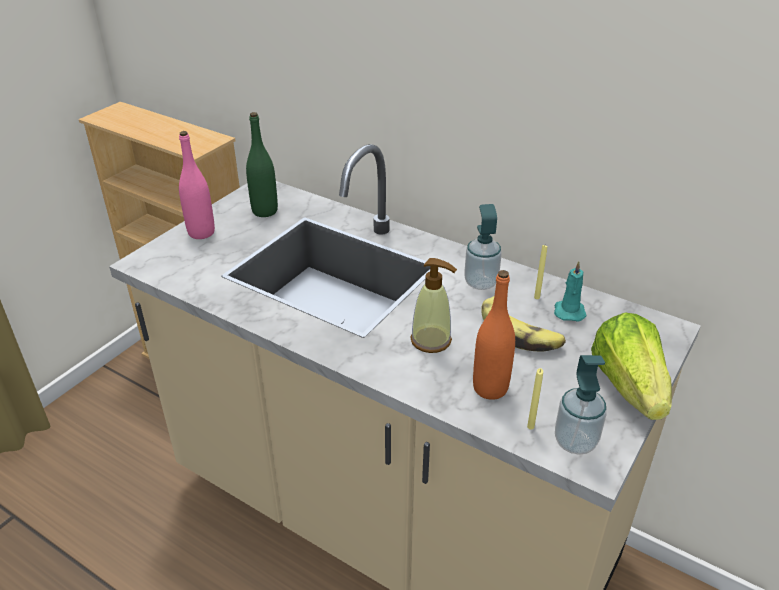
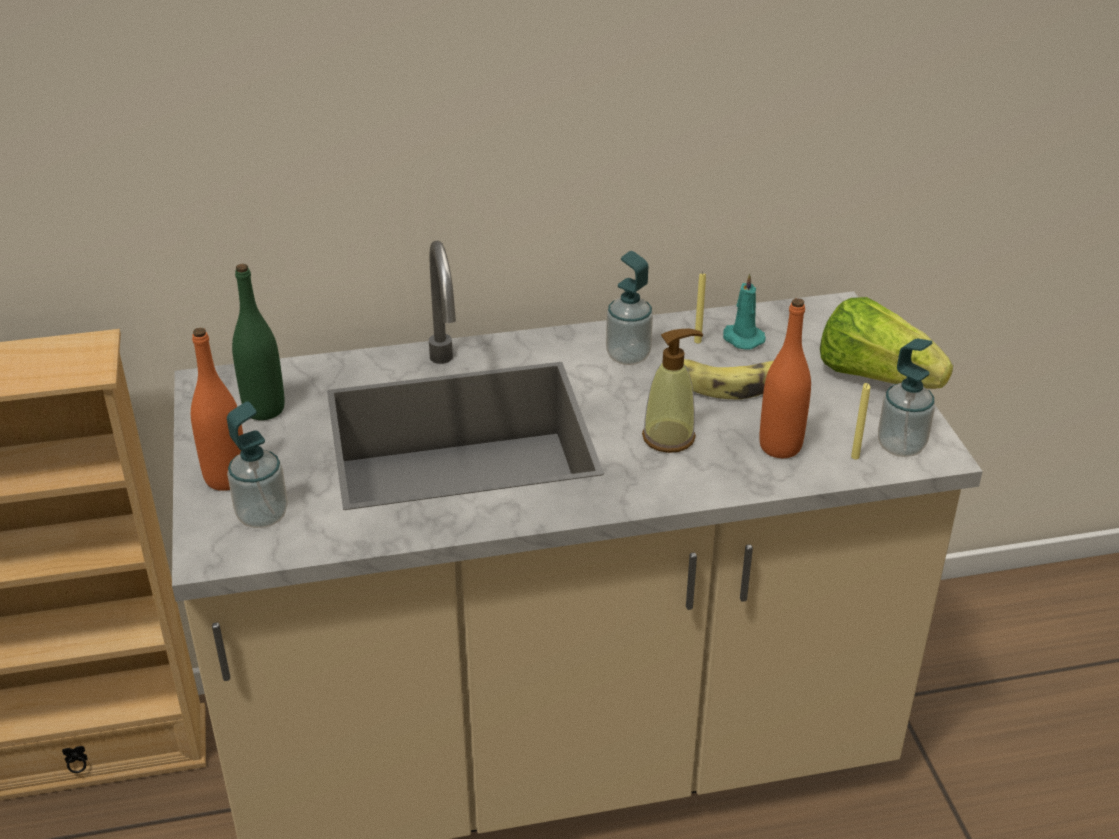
camera: 45 degrees left, 0 degrees up
pink bottle [179,131,215,239] -> orange bottle [191,328,243,491]
none -> soap dispenser [227,401,288,528]

